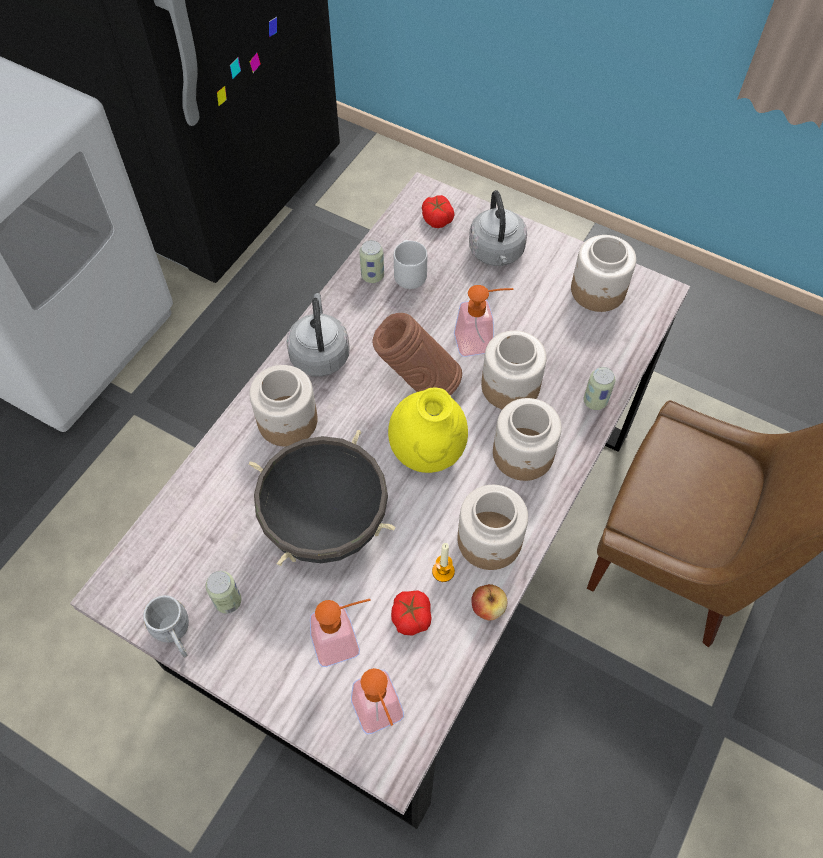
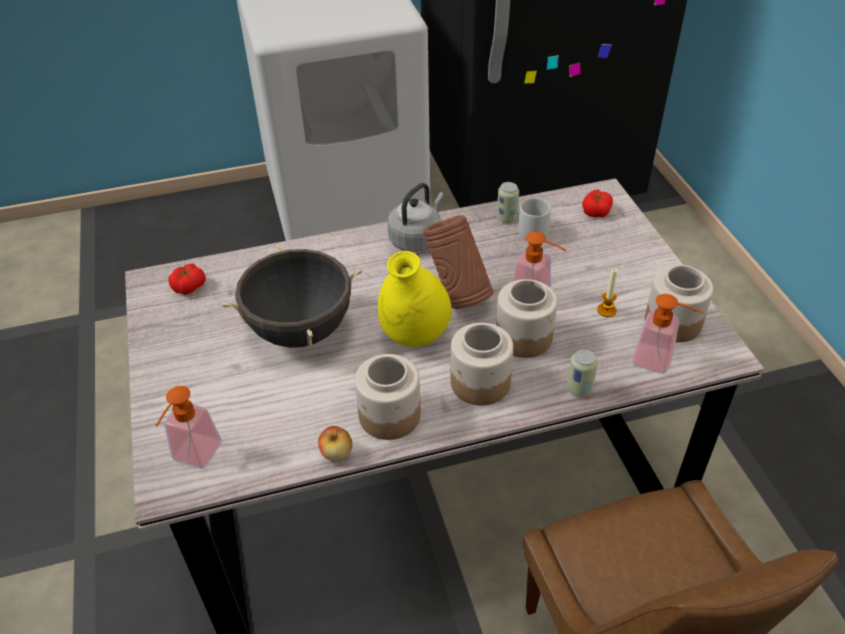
camera: 45 degrees right, 15 degrees down
grey mug [143,595,189,658] -> none
can [206,571,241,614] -> none
jar [249,365,318,447] -> none
soap dispenser [310,599,370,667] -> soap dispenser moved to [631,294,704,374]
tomato [391,590,432,635] -> tomato moved to [168,264,206,295]
candle [432,543,455,582] -> candle moved to [597,268,617,317]
grey kettle [469,190,527,266] -> none

